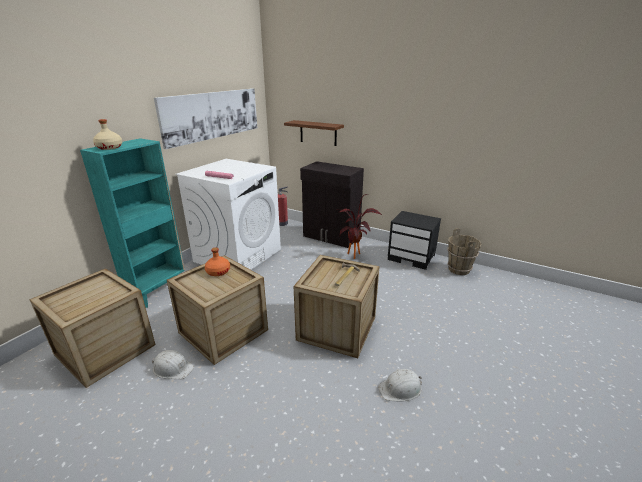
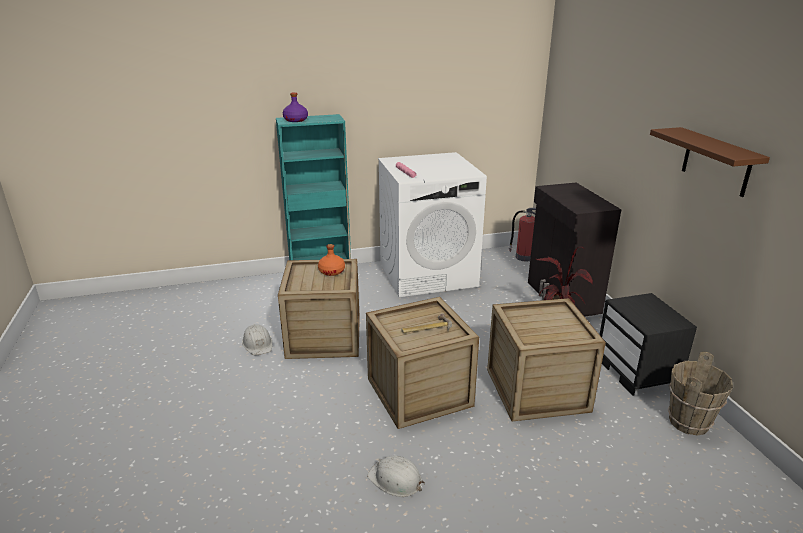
camera: 45 degrees right, 0 degrees up
crate [29,268,156,388] -> crate moved to [487,298,606,421]
beige bottle [93,119,122,150] -> purple bottle [283,92,308,122]
picture [154,88,257,149] -> none
brown shelf [284,120,344,146] -> brown shelf moved to [650,127,770,197]

